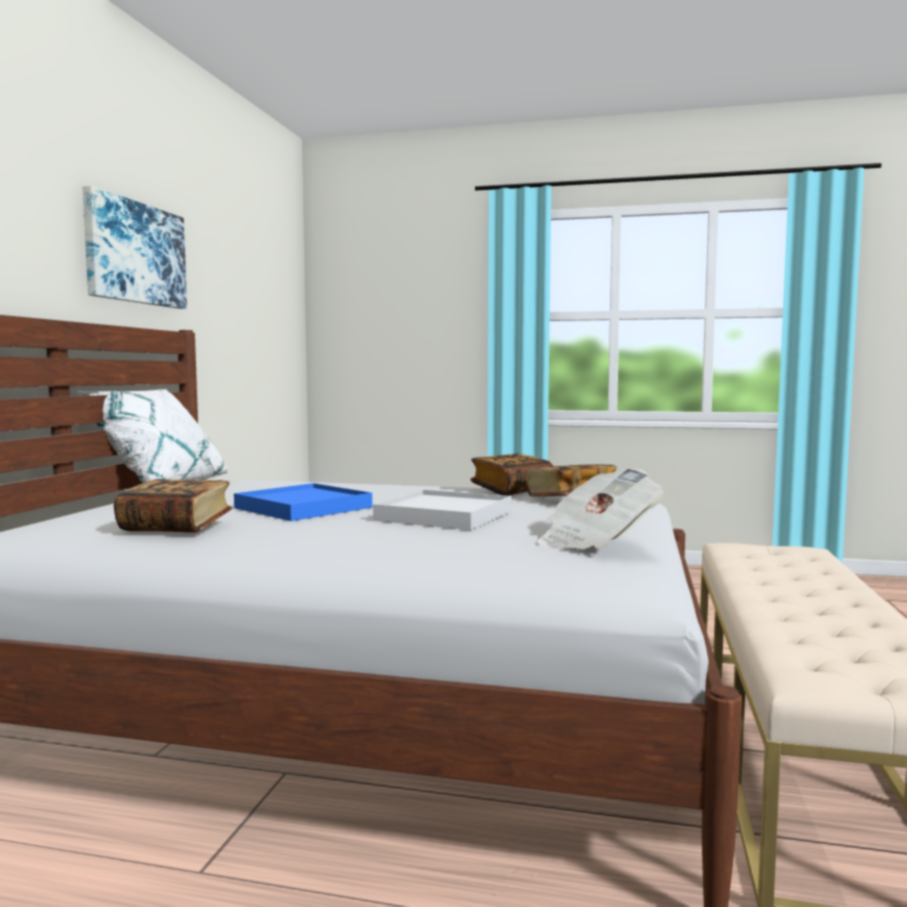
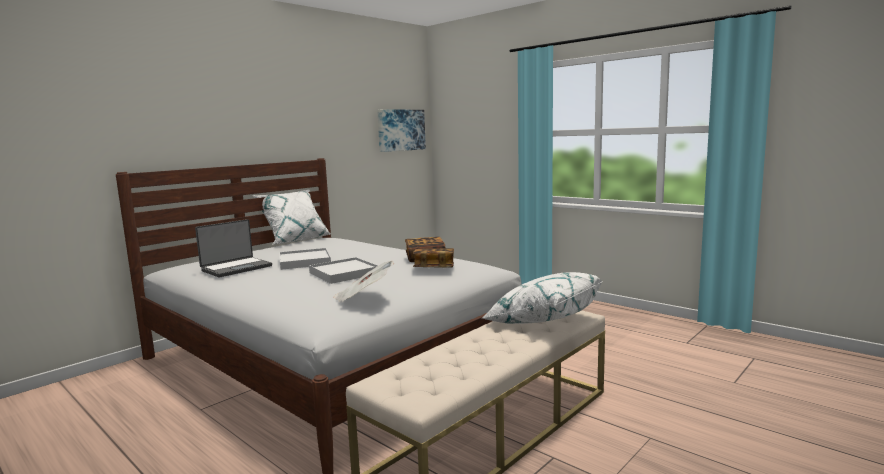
camera: 30 degrees right, 5 degrees up
picture [83,186,187,309] -> picture moved to [377,109,426,152]
book [114,479,232,533] -> laptop [195,219,272,277]
blue tray [234,483,372,521] -> white tray [279,248,331,270]
none -> white pillow [481,272,603,324]

